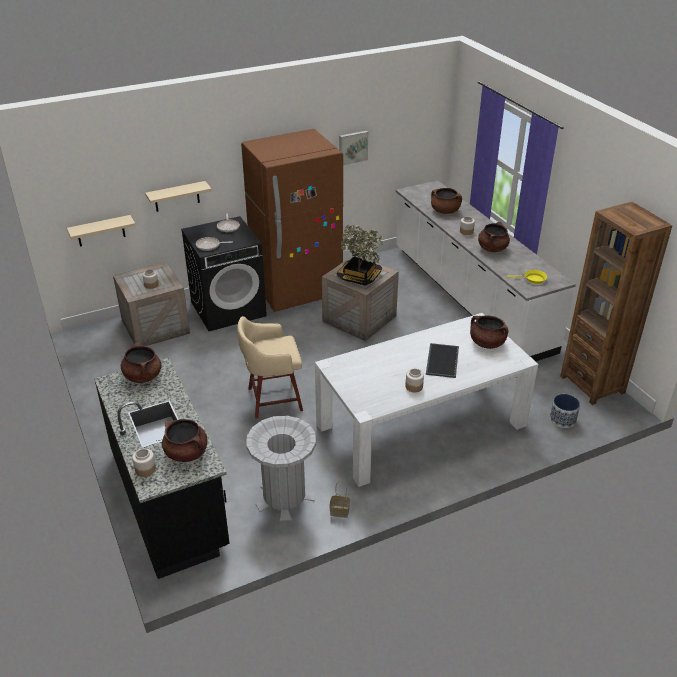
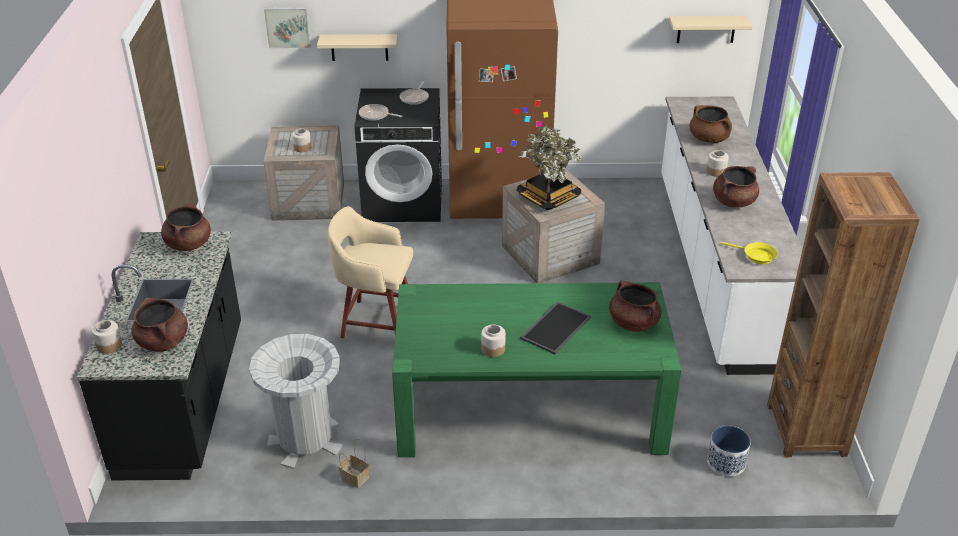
camera: 25 degrees right, 0 degrees up
beige shelf [67,215,136,246] -> beige shelf moved to [669,16,753,43]
white dining table [315,313,538,487] -> green dining table [392,282,682,457]
picture [339,131,368,165] -> picture moved to [264,7,311,48]

